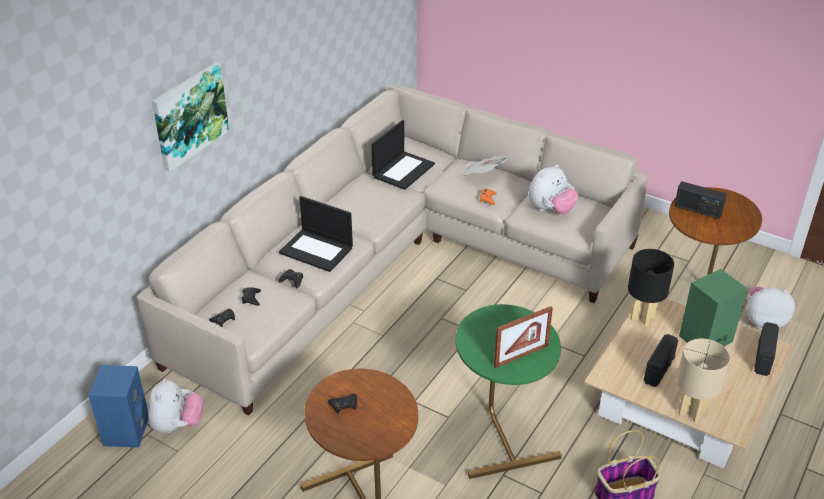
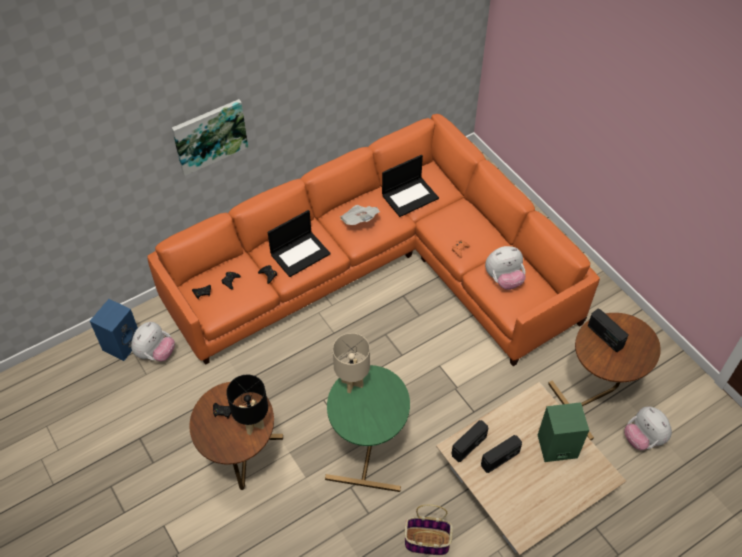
camera: 25 degrees right, 15 degrees up
beige sofa [137,85,648,416] -> orange sofa [147,114,600,366]
laptop [279,196,353,272] -> laptop turned 90 degrees counterclockwise [268,210,331,277]
newspaper [461,153,507,176] -> newspaper moved to [340,205,380,225]
picture frame [494,306,553,368] -> none
black table lamp [628,249,674,326] -> black table lamp moved to [226,375,268,435]
beige table lamp [676,339,730,423] -> beige table lamp moved to [333,333,370,393]
plush toy [747,287,795,329] -> plush toy turned 150 degrees counterclockwise [624,406,672,450]
radio [754,322,779,376] -> radio moved to [451,420,488,462]

